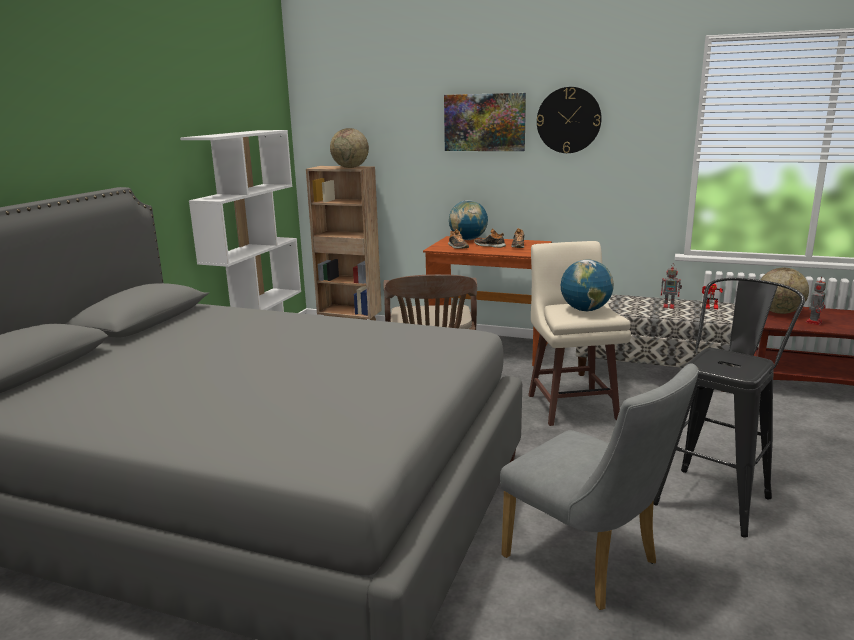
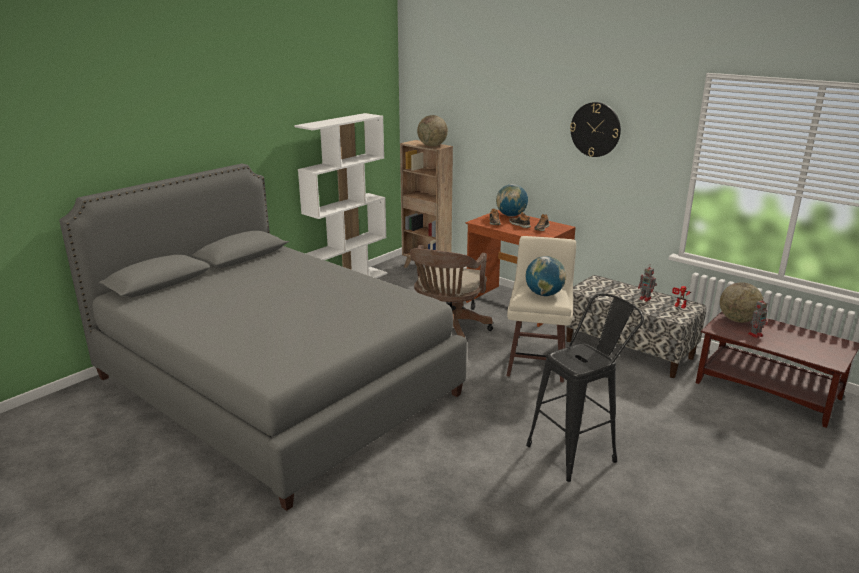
camera: 20 degrees right, 5 degrees up
picture [444,93,526,151] -> none
grey chair [500,364,699,610] -> none

